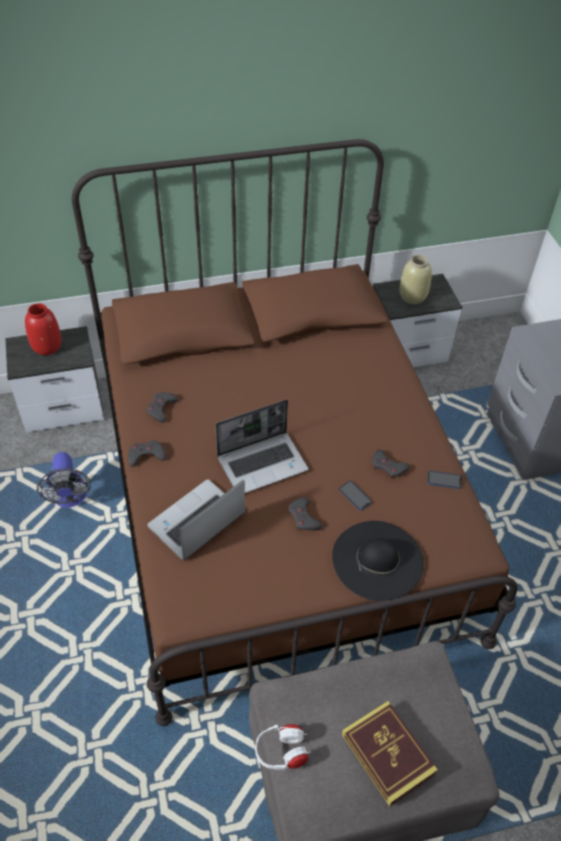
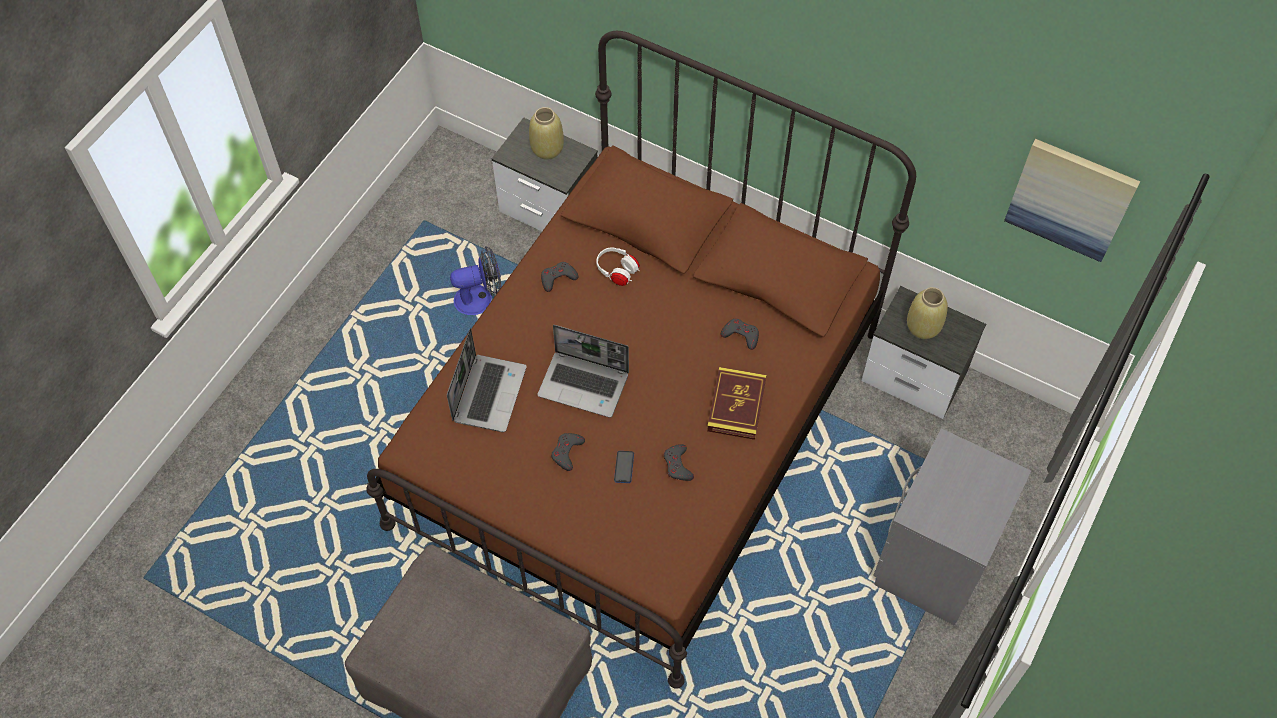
camera: 45 degrees right, 10 degrees up
red vase [25,303,62,355] -> beige vase [529,107,564,160]
fan [37,452,91,508] -> fan turned 135 degrees counterclockwise [450,246,502,315]
grey game controller [128,440,167,467] -> grey game controller moved to [721,319,759,350]
laptop [147,479,245,560] -> laptop turned 105 degrees clockwise [447,328,527,432]
white headphones [255,724,311,770] -> white headphones moved to [596,247,640,286]
black hat [332,521,424,601] -> none
book [342,701,438,807] -> book moved to [707,367,766,440]
phone [427,471,462,489] -> none
none -> picture [1004,139,1140,262]

